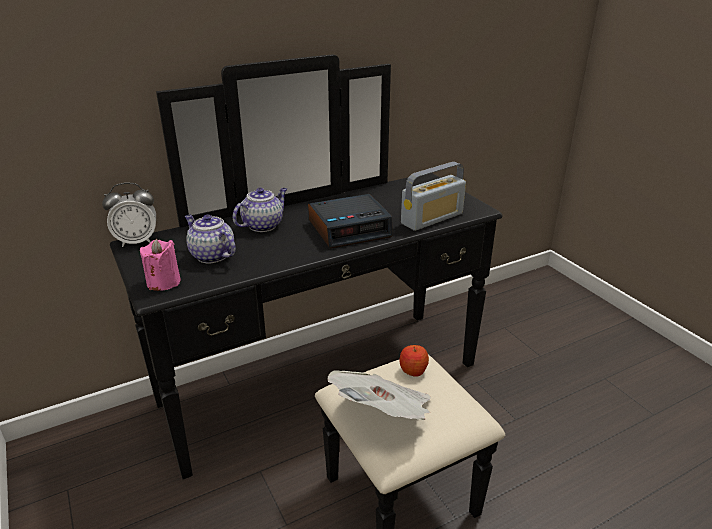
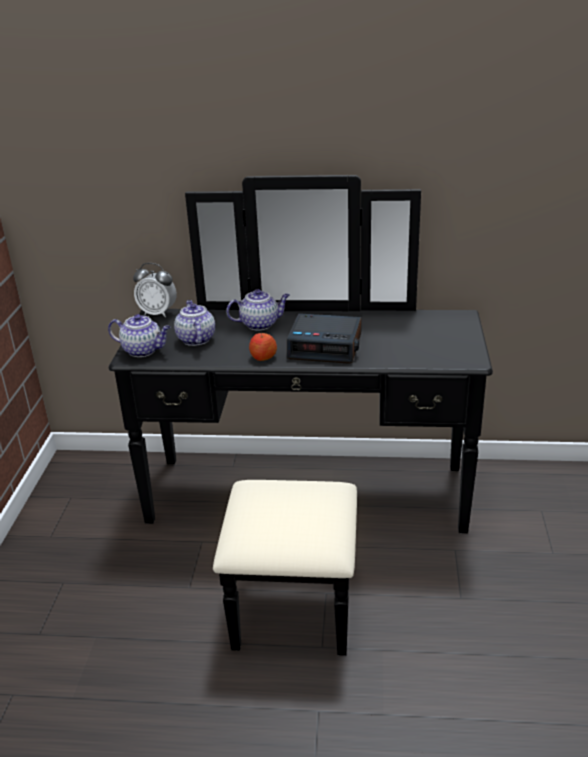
camera: 35 degrees right, 0 degrees up
pink candle [140,239,181,291] -> teapot [108,314,171,357]
newspaper [327,370,431,420] -> none
apple [400,345,429,377] -> apple moved to [249,332,277,361]
radio [401,162,466,231] -> none

